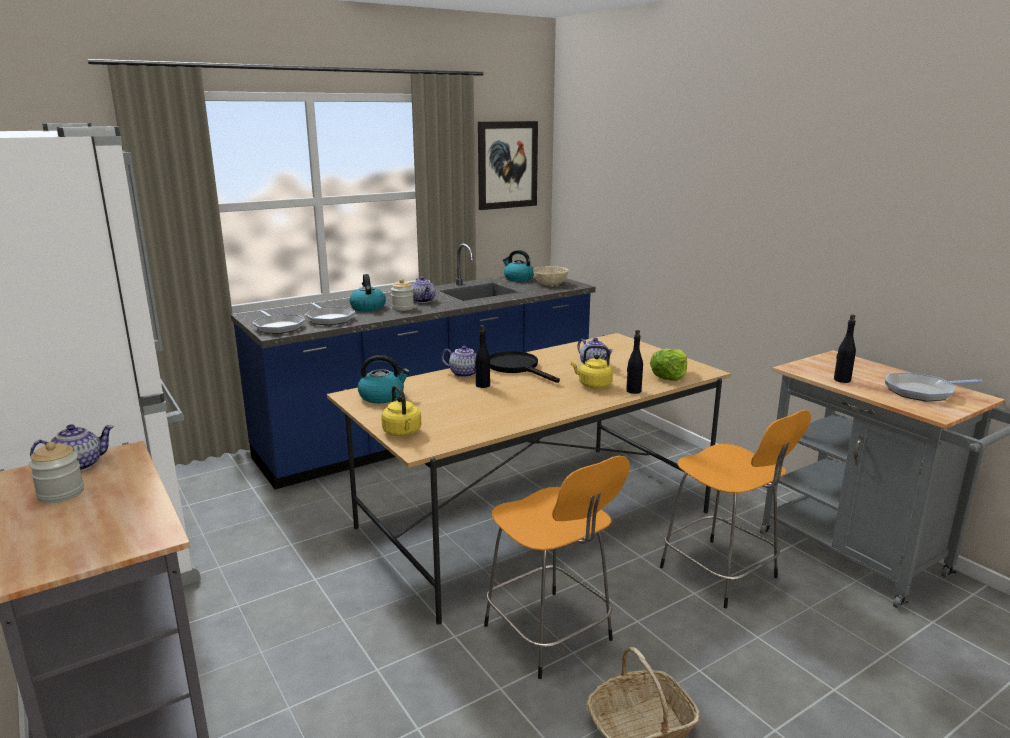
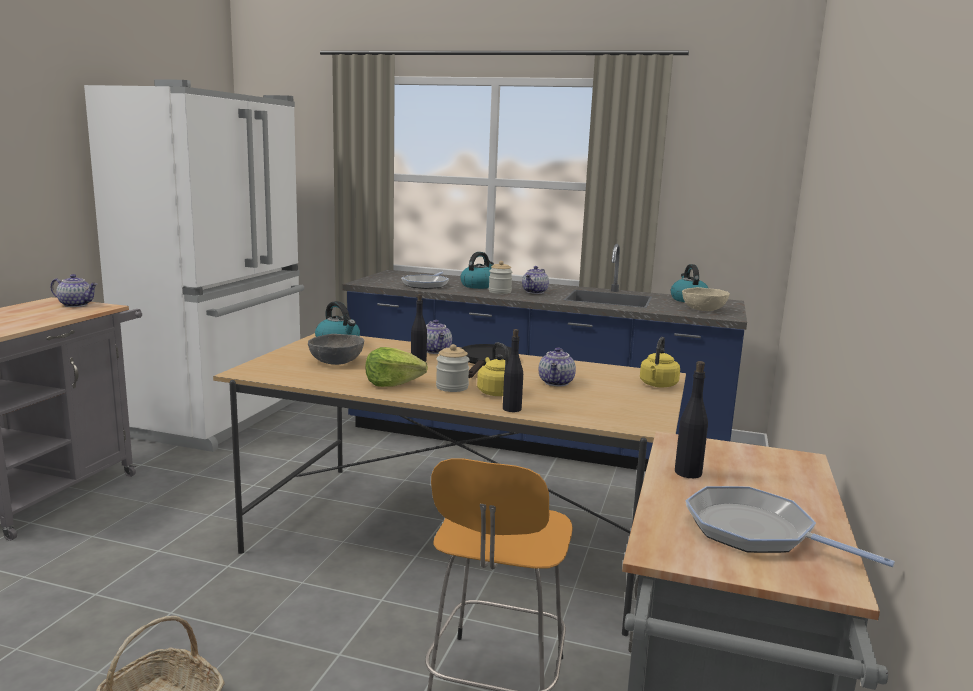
camera: 50 degrees right, 5 degrees down
jar [29,442,84,503] -> jar moved to [436,344,470,392]
frying pan [252,310,305,334] -> none
yellow kettle [381,385,421,436] -> yellow kettle moved to [640,337,680,388]
picture [478,121,538,210] -> none
orange stool [484,456,630,679] -> none
lettuce [650,349,687,381] -> lettuce moved to [366,347,428,387]
none -> grey bowl [308,334,364,365]

